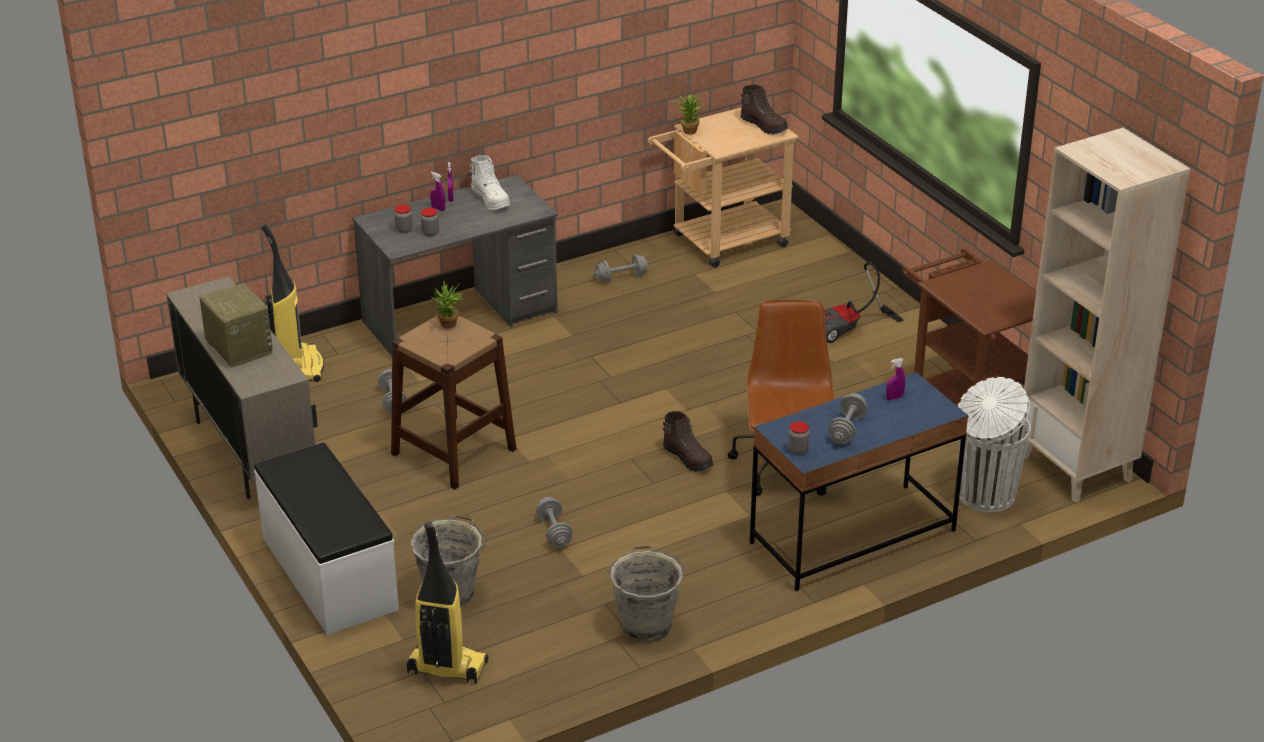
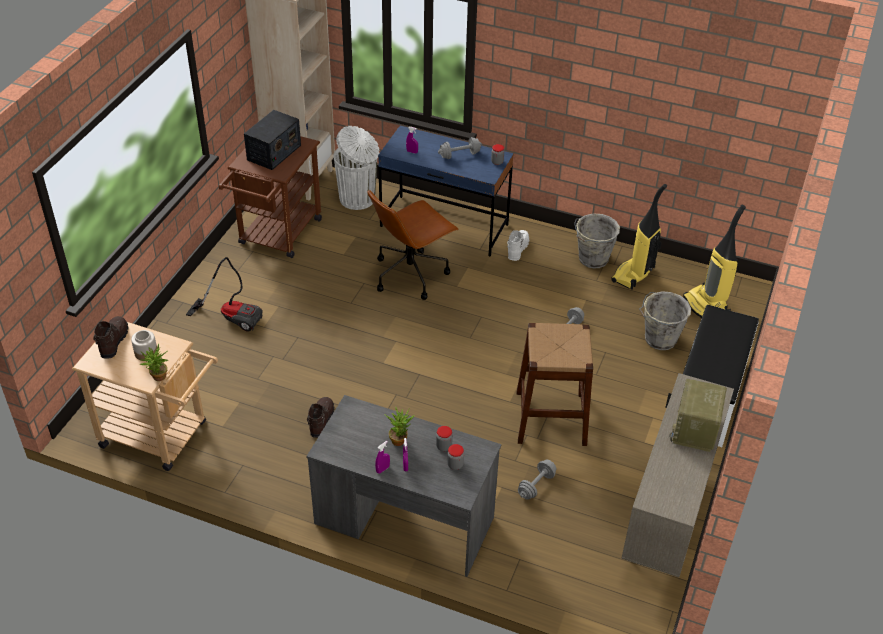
camera: 130 degrees left, 10 degrees up
vacuum cleaner [260,223,324,382] -> vacuum cleaner moved to [611,184,667,290]
potted plant [431,281,464,329] -> potted plant moved to [384,407,415,446]
white boot [470,155,510,210] -> white boot moved to [507,230,529,261]
grey dumbbell [593,255,649,283] -> none
brown boot [663,411,713,472] -> brown boot moved to [307,397,334,438]
none -> jar [131,330,157,361]
none -> radio [244,110,301,170]

